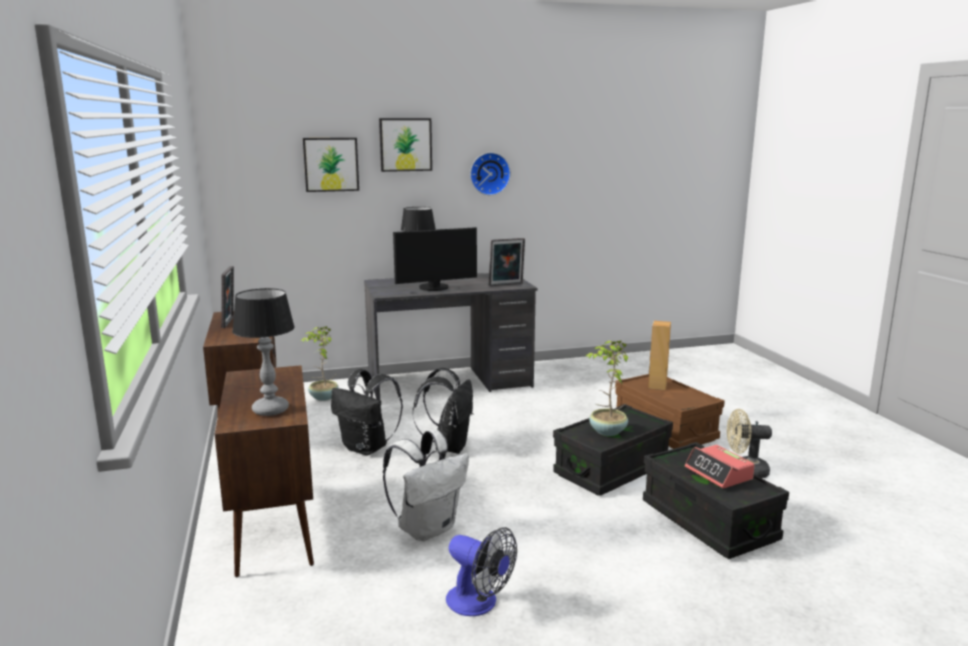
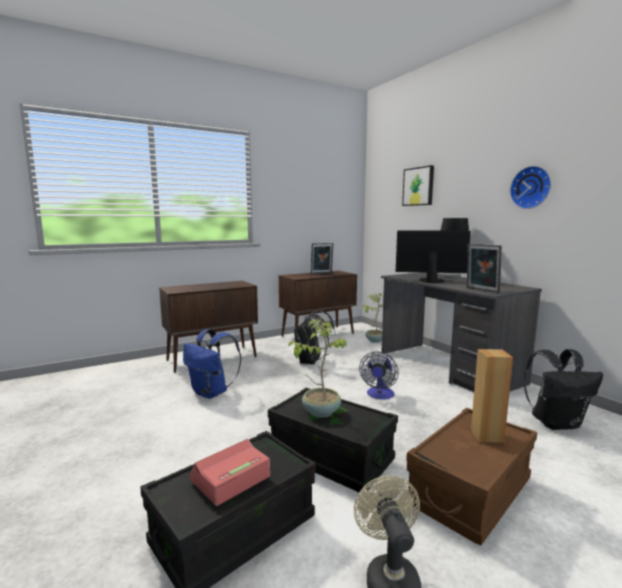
camera: 75 degrees right, 5 degrees down
table lamp [232,288,295,416] -> none
picture [379,118,432,172] -> none
white backpack [383,430,469,541] -> blue backpack [183,329,241,399]
monitor [393,227,477,291] -> monitor turned 135 degrees clockwise [396,230,471,283]
black backpack [413,368,473,454] -> black backpack moved to [524,349,603,430]
fan [446,527,517,616] -> fan moved to [359,352,399,400]

